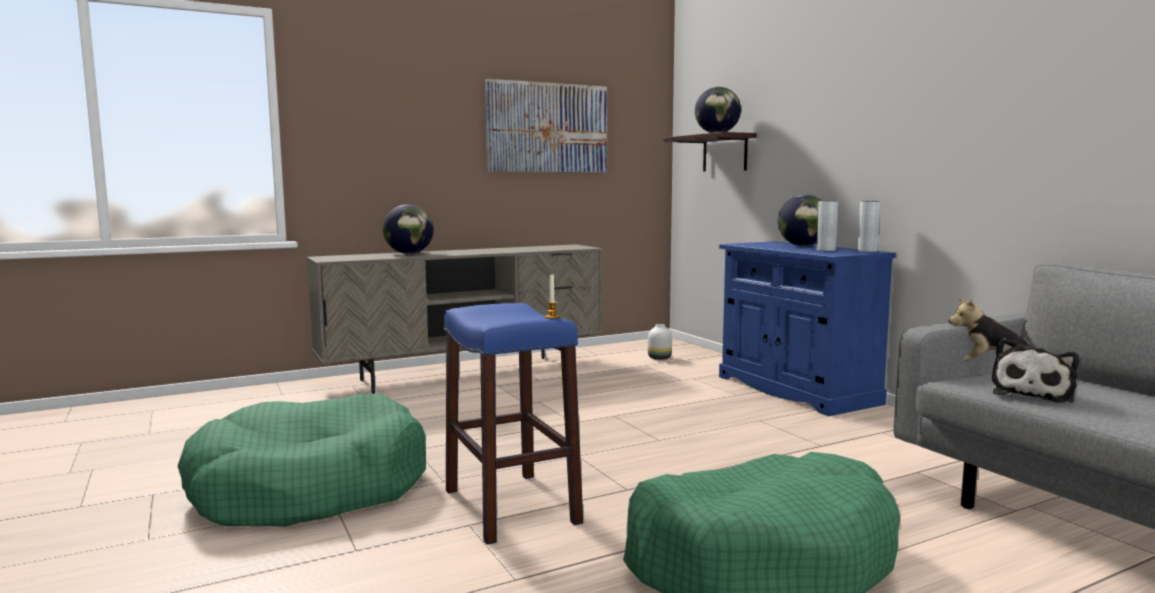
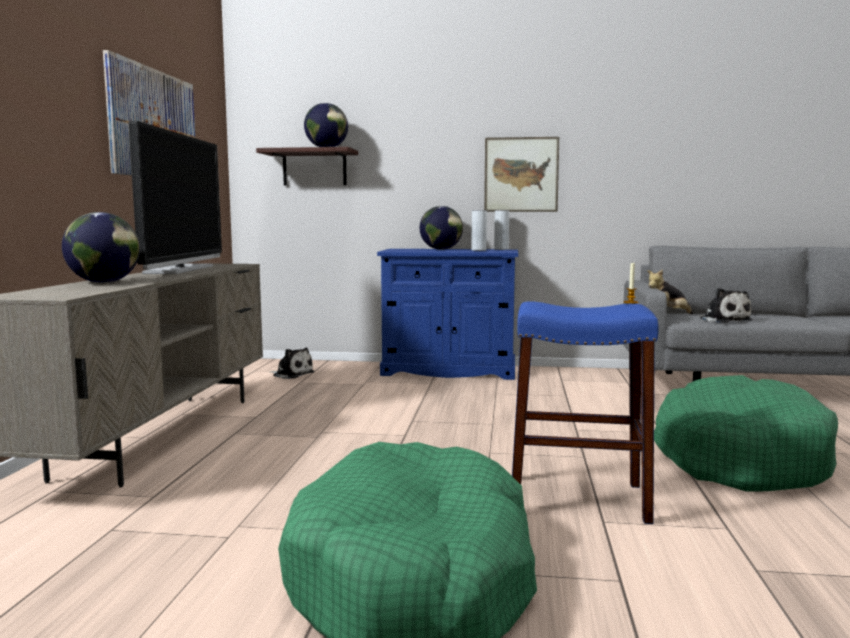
camera: 55 degrees left, 0 degrees up
white vase [648,324,672,360] -> plush toy [270,348,314,379]
none -> television [129,121,222,274]
none -> picture [484,137,559,212]

